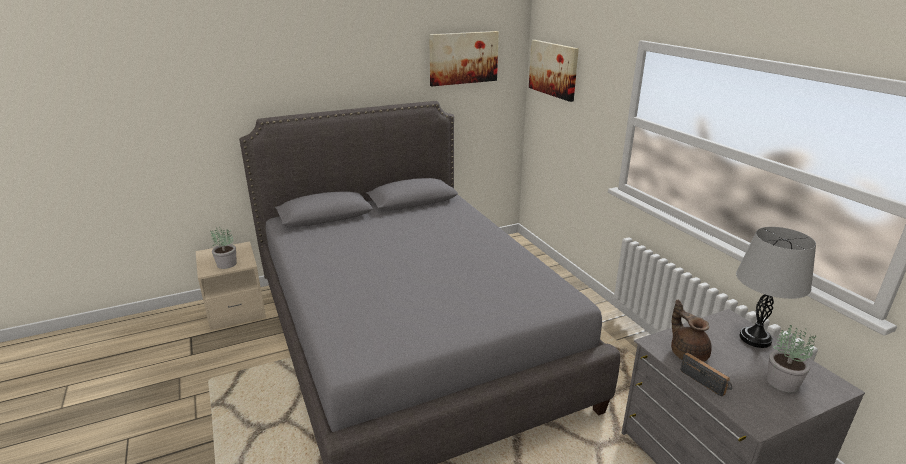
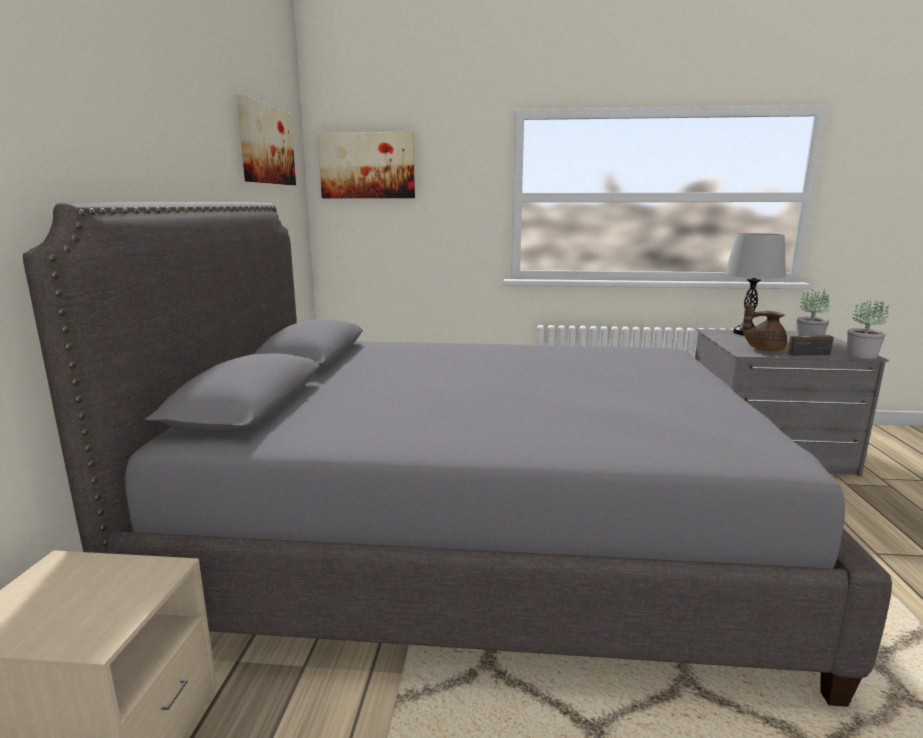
camera: 60 degrees left, 10 degrees down
potted plant [211,227,237,269] -> potted plant moved to [847,301,889,359]

